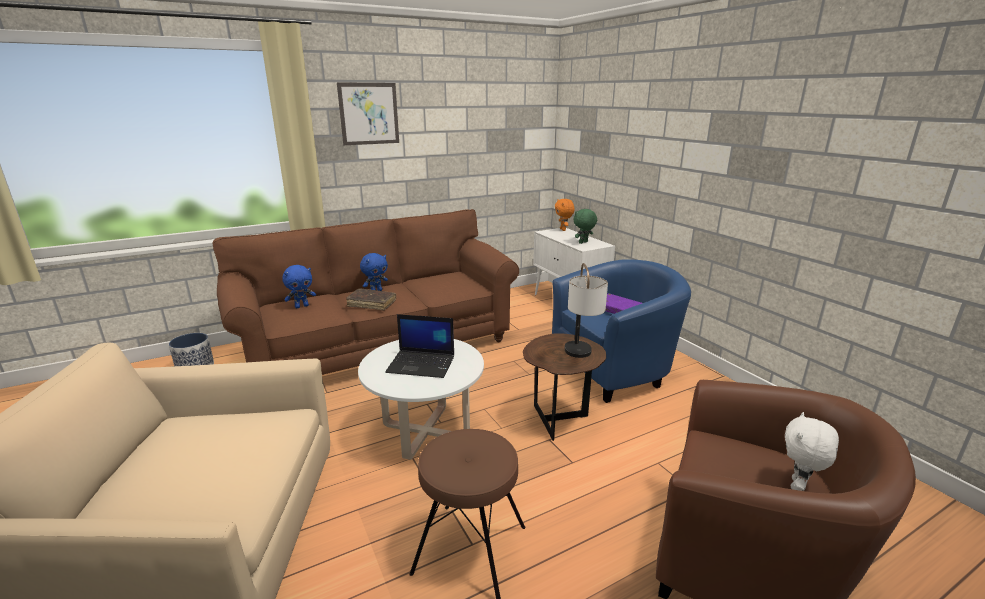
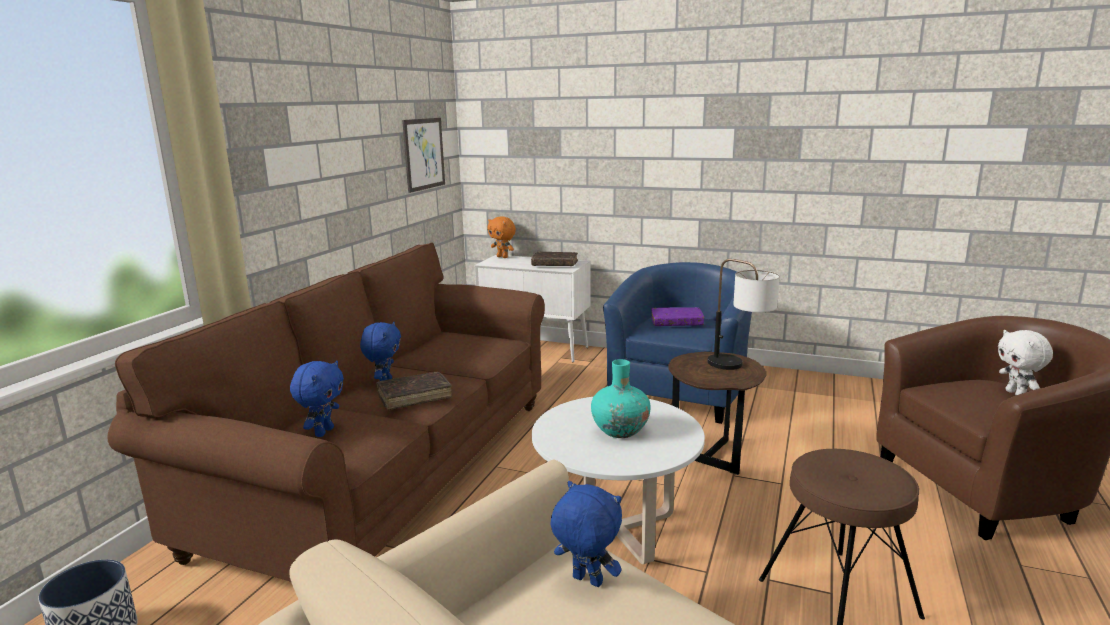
camera: 40 degrees left, 5 degrees down
picture [337,82,399,145] -> picture moved to [402,118,445,193]
laptop [385,314,454,378] -> turquoise vase [591,359,651,438]
green plush toy [574,209,597,244] -> brown book [531,252,578,266]
none -> blue plush toy [551,481,622,587]

